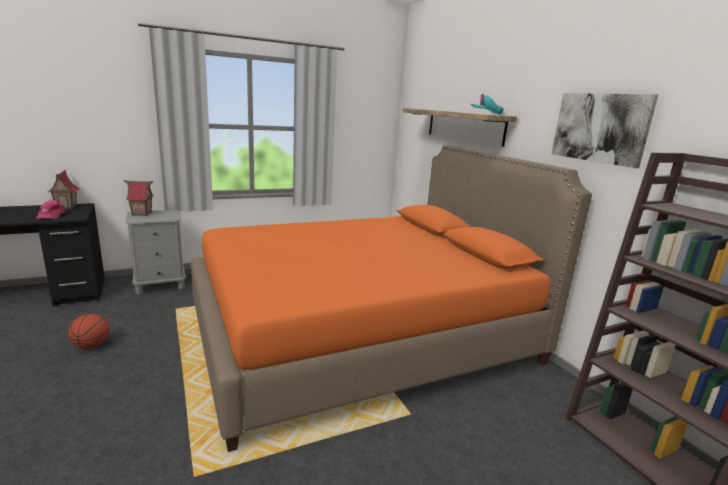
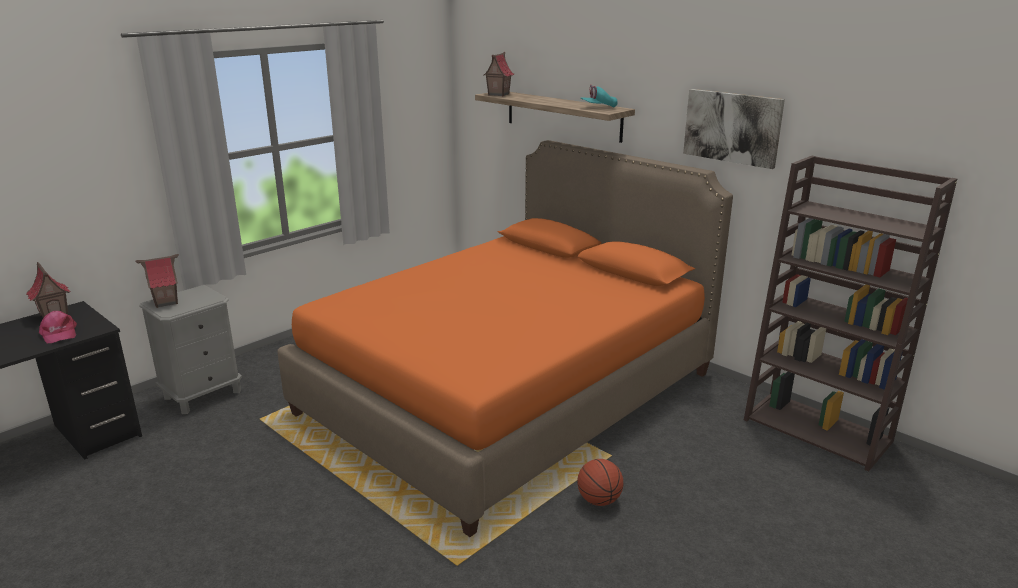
camera: 20 degrees left, 5 degrees up
basketball [68,314,109,349] -> basketball moved to [577,459,623,506]
none -> toy house [483,52,514,96]

